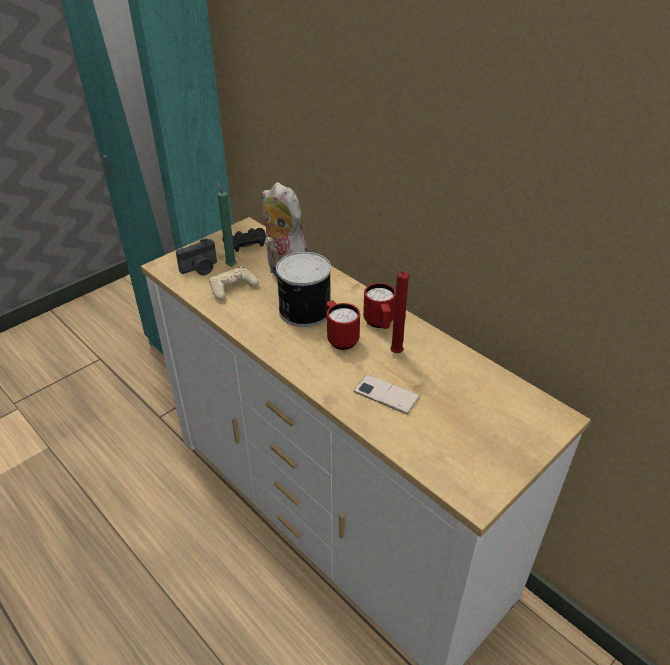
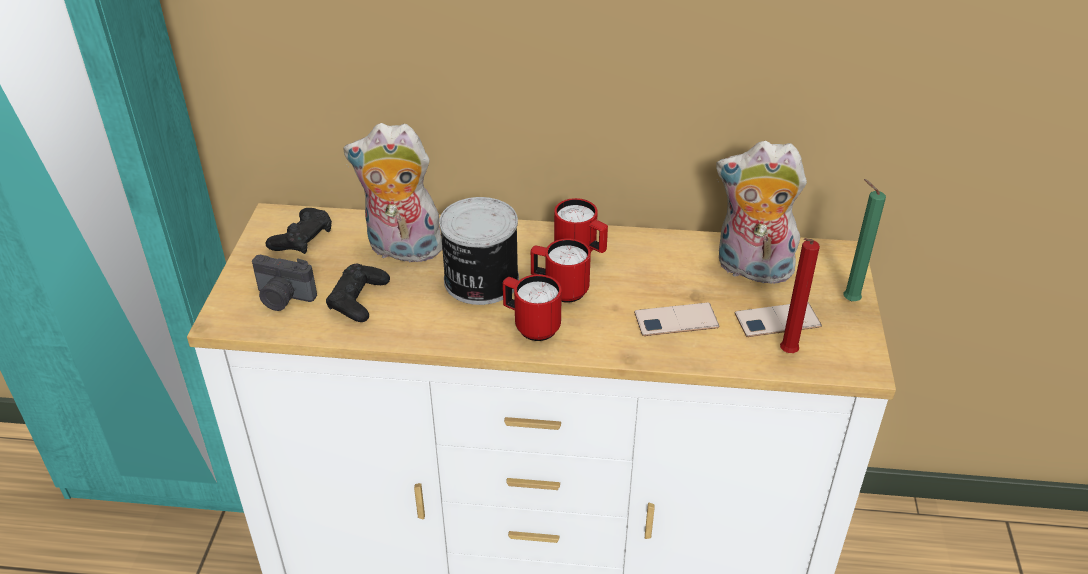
camera: 40 degrees left, 0 degrees up
camera [176,238,217,276] -> camera turned 90 degrees clockwise [252,255,317,311]
beige game controller [209,266,259,300] -> black game controller [326,264,390,322]
green candle [217,181,237,267] -> green candle moved to [843,179,886,301]
red candle [390,266,409,353] -> red candle moved to [780,238,820,353]
none -> red mug [503,274,562,341]
none -> plush toy [716,141,807,288]
none -> phone [735,302,822,337]

